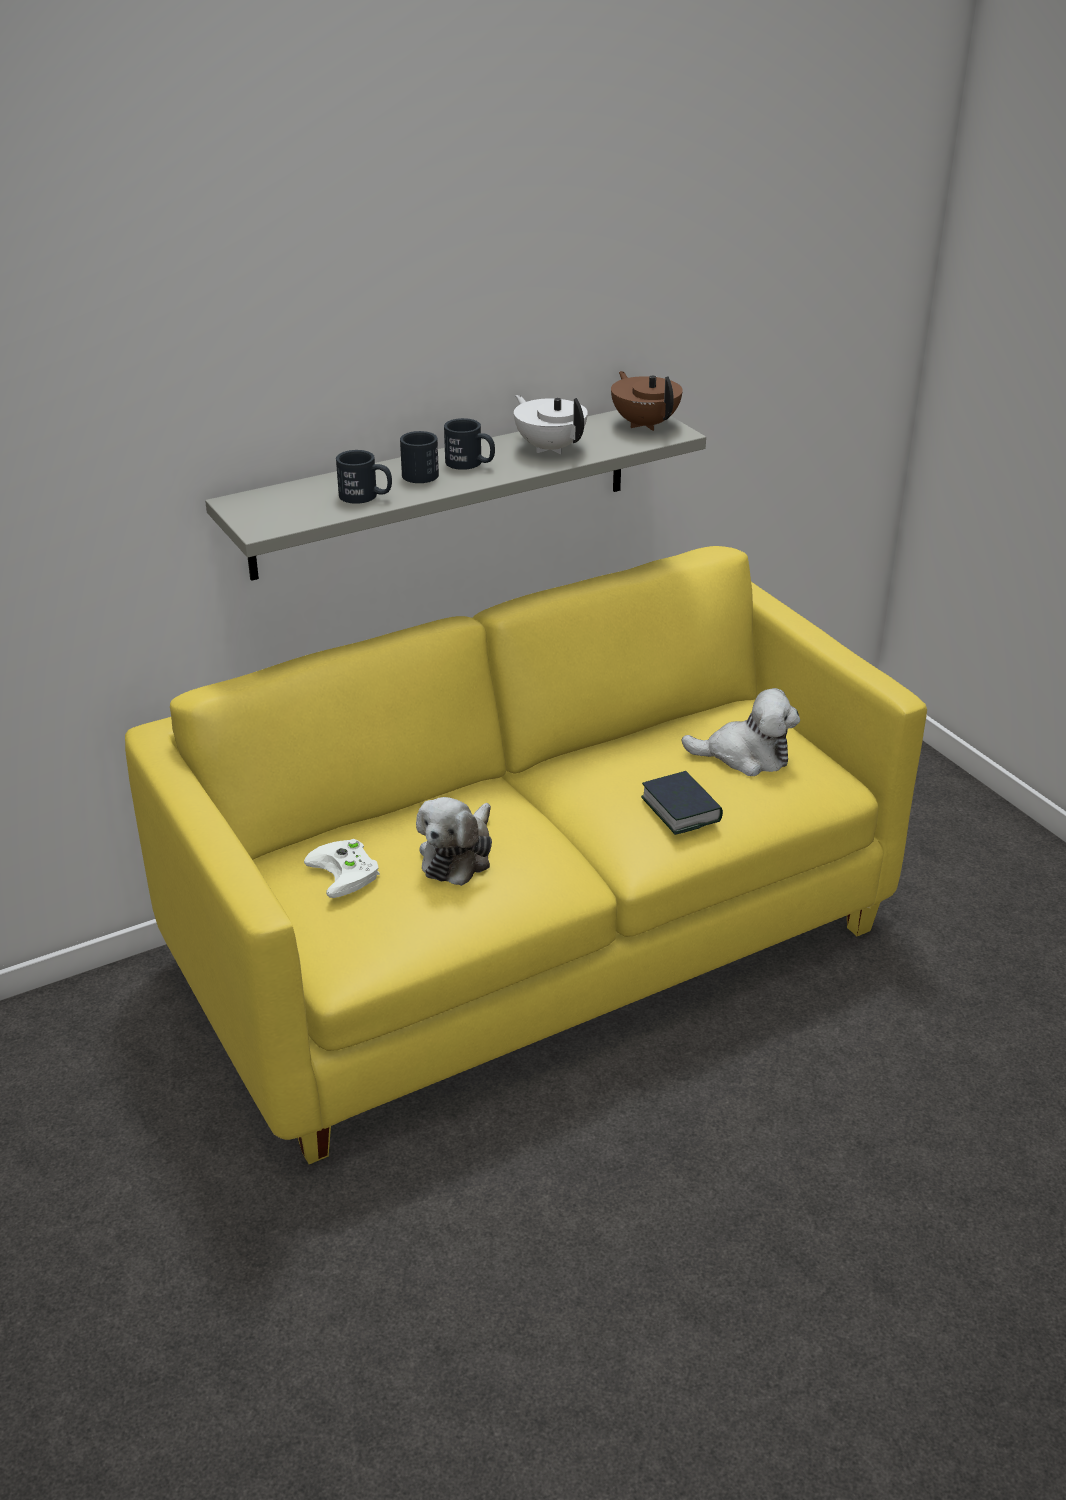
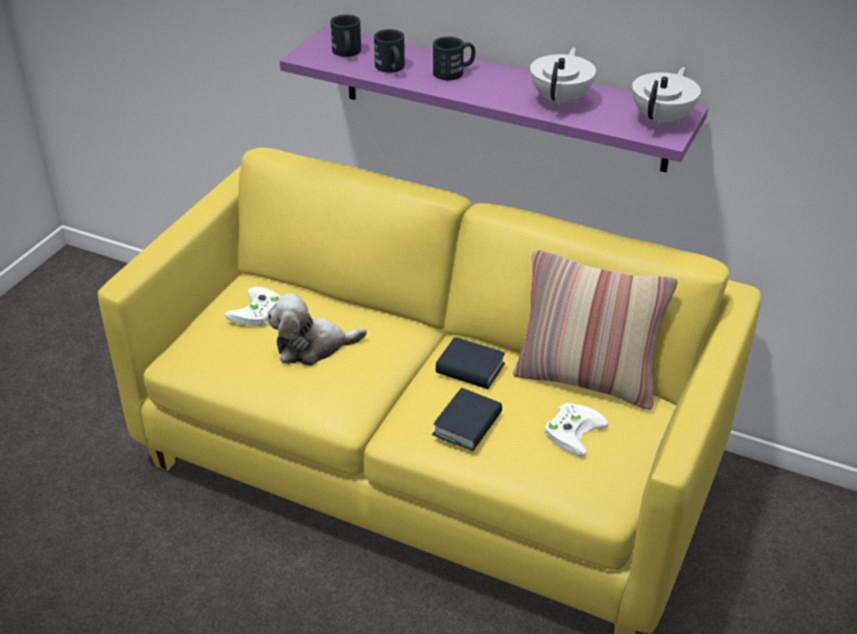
camera: 55 degrees right, 5 degrees up
grey shelf [205,410,706,581] -> purple shelf [280,27,708,172]
black mug [444,418,495,470] -> black mug moved to [330,14,361,57]
brown teapot [611,371,683,431] -> white teapot [632,67,701,127]
plush toy [681,688,800,776] -> white game controller [544,403,608,457]
none -> book [435,337,505,389]
none -> pillow [513,249,678,410]

